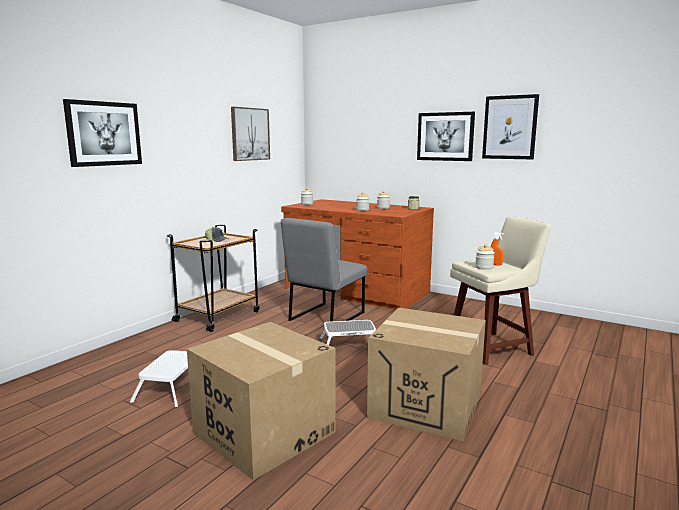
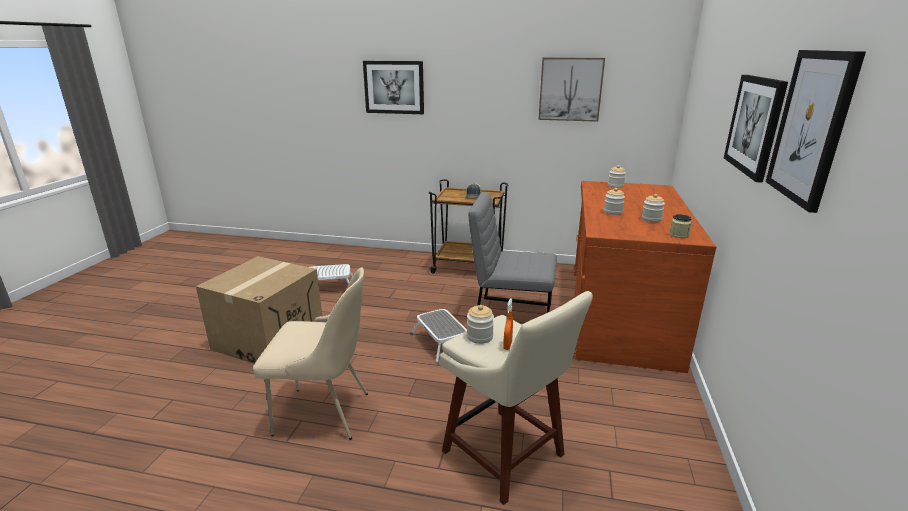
camera: 70 degrees right, 10 degrees up
cardboard box [367,308,486,442] -> beige chair [253,267,368,440]

